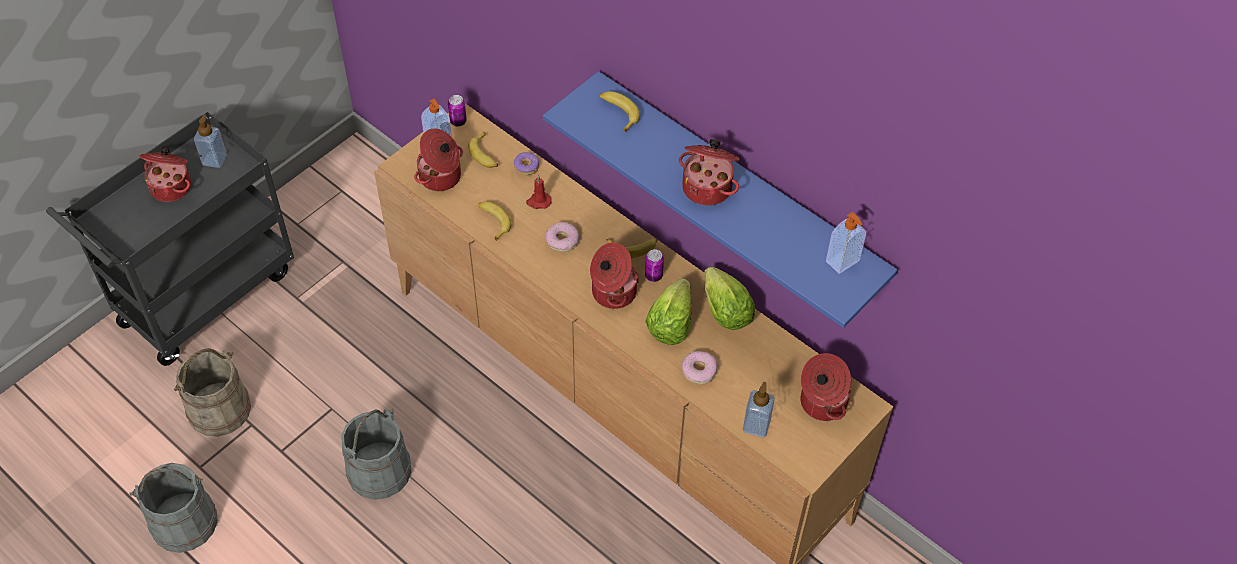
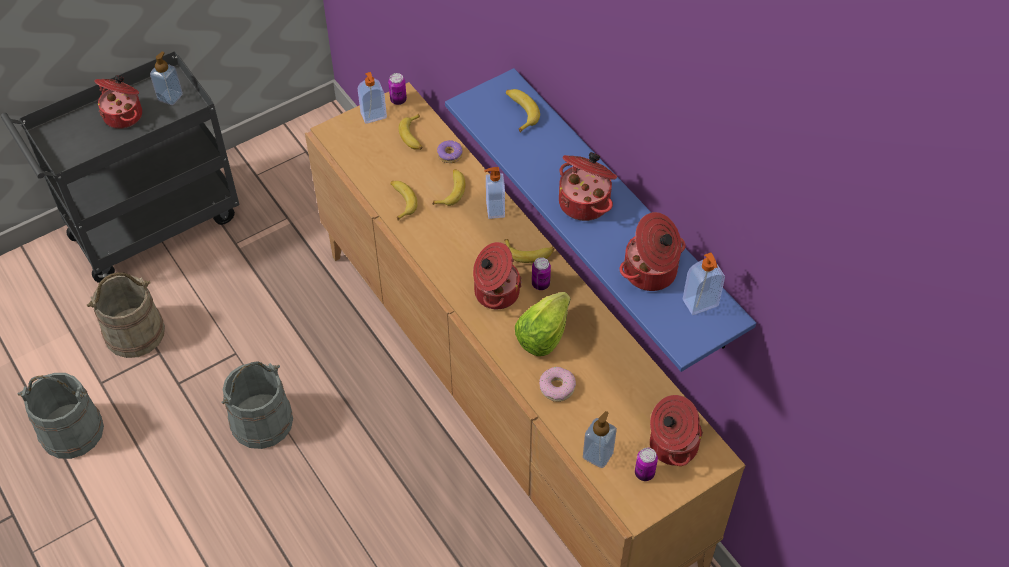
camera: 15 degrees right, 0 degrees up
cooking pot [414,128,463,191] -> cooking pot moved to [620,212,685,291]
red candle [526,175,552,209] -> banana [432,169,465,206]
donut [546,222,579,252] -> none
lettuce [704,267,755,330] -> none
none -> soap dispenser [484,167,505,219]
none -> can [635,448,658,481]

